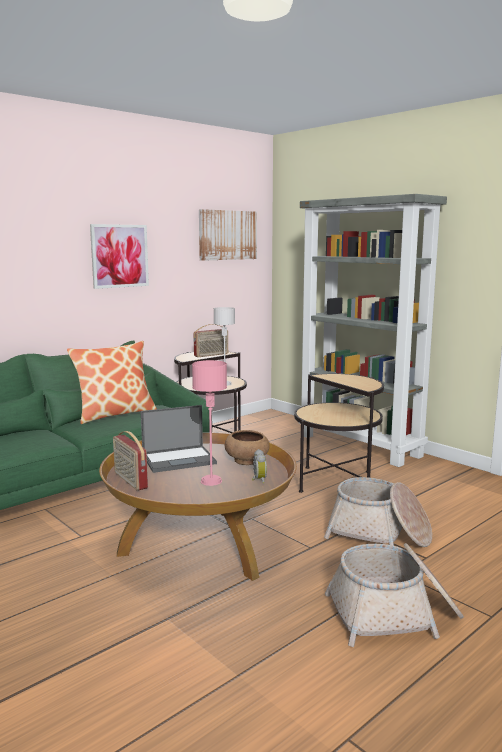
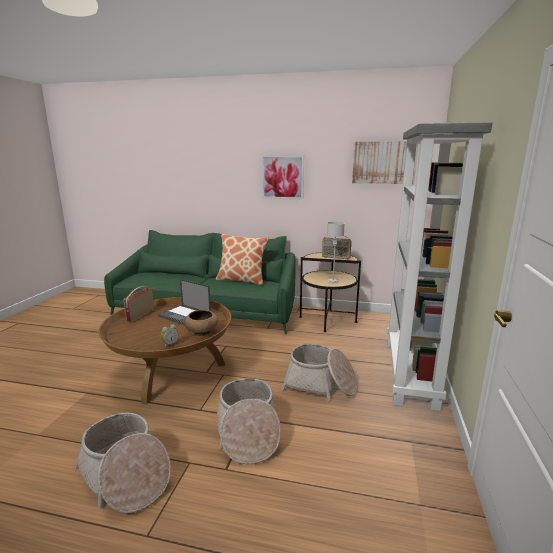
camera: 55 degrees right, 5 degrees up
pink table lamp [192,360,227,486] -> none
side table [294,374,384,493] -> basket [281,344,358,401]

